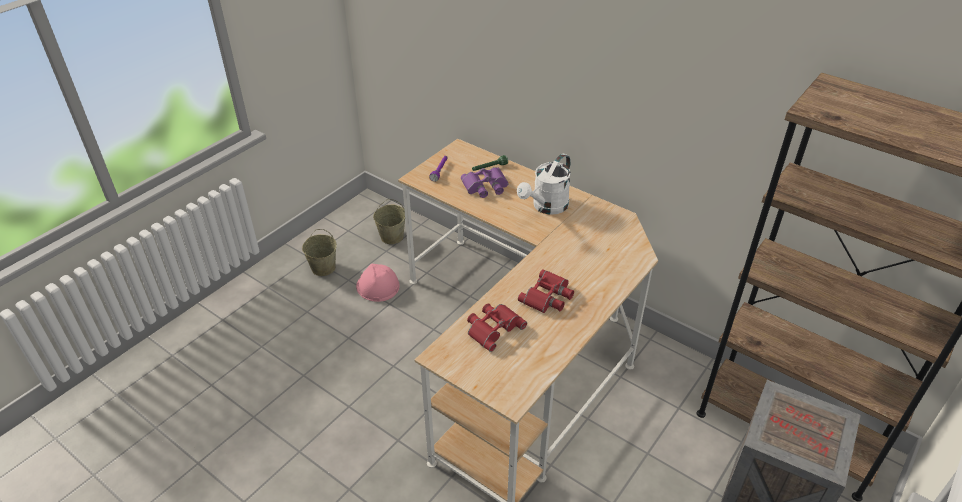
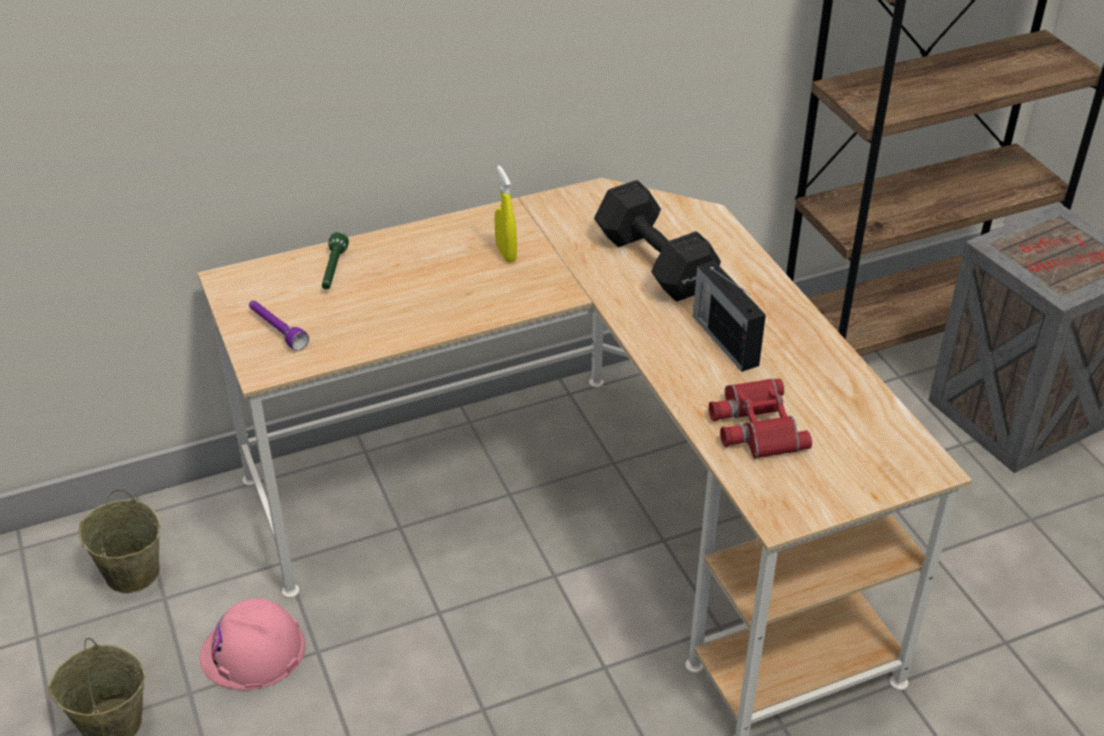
camera: 60 degrees left, 0 degrees up
purple binoculars [461,167,509,198] -> none
white watering can [517,154,571,215] -> yellow spray bottle [494,165,517,262]
red binoculars [518,269,574,313] -> radio [693,261,766,372]
none -> black dumbbell [594,180,721,301]

